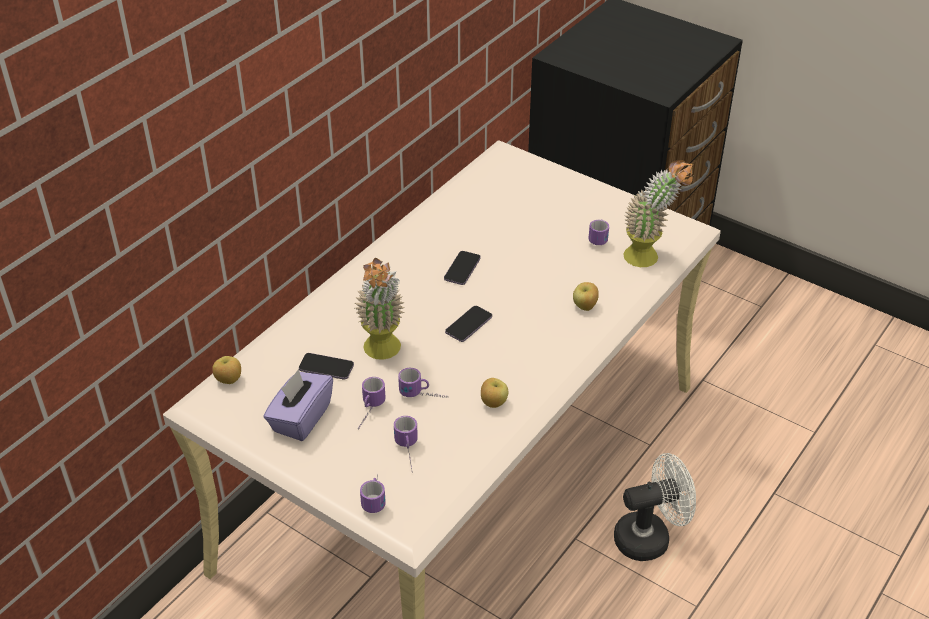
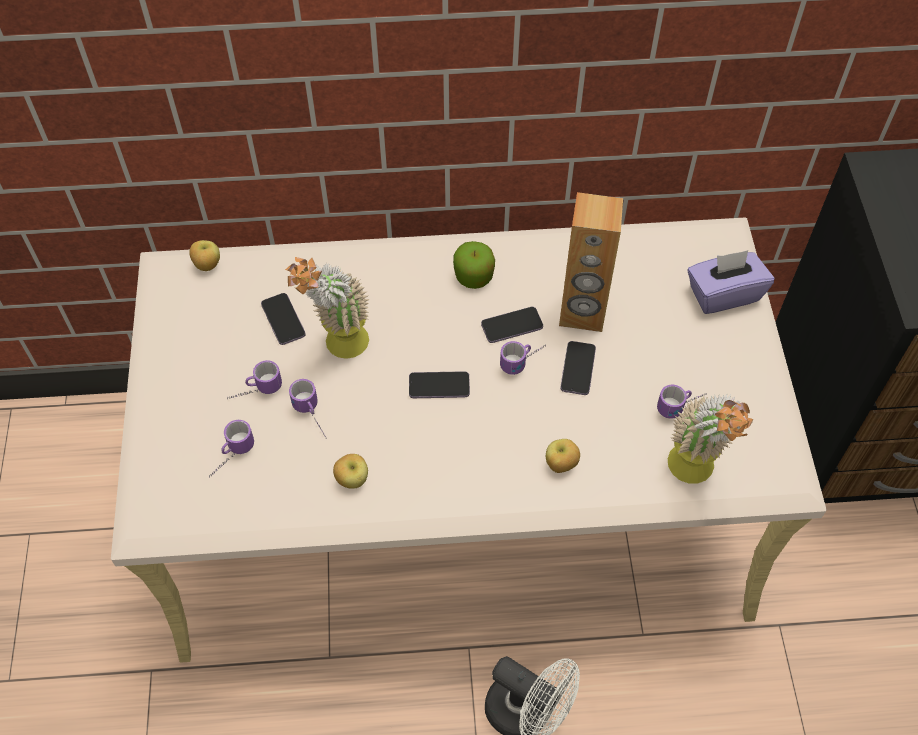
camera: 50 degrees right, 15 degrees up
purple tissue box [264,369,333,441] -> purple tissue box moved to [688,250,774,314]
mug [360,474,386,513] -> mug moved to [500,341,546,375]
none -> apple [453,241,495,289]
none -> brown speaker [559,192,623,332]
none -> phone [560,341,596,395]

